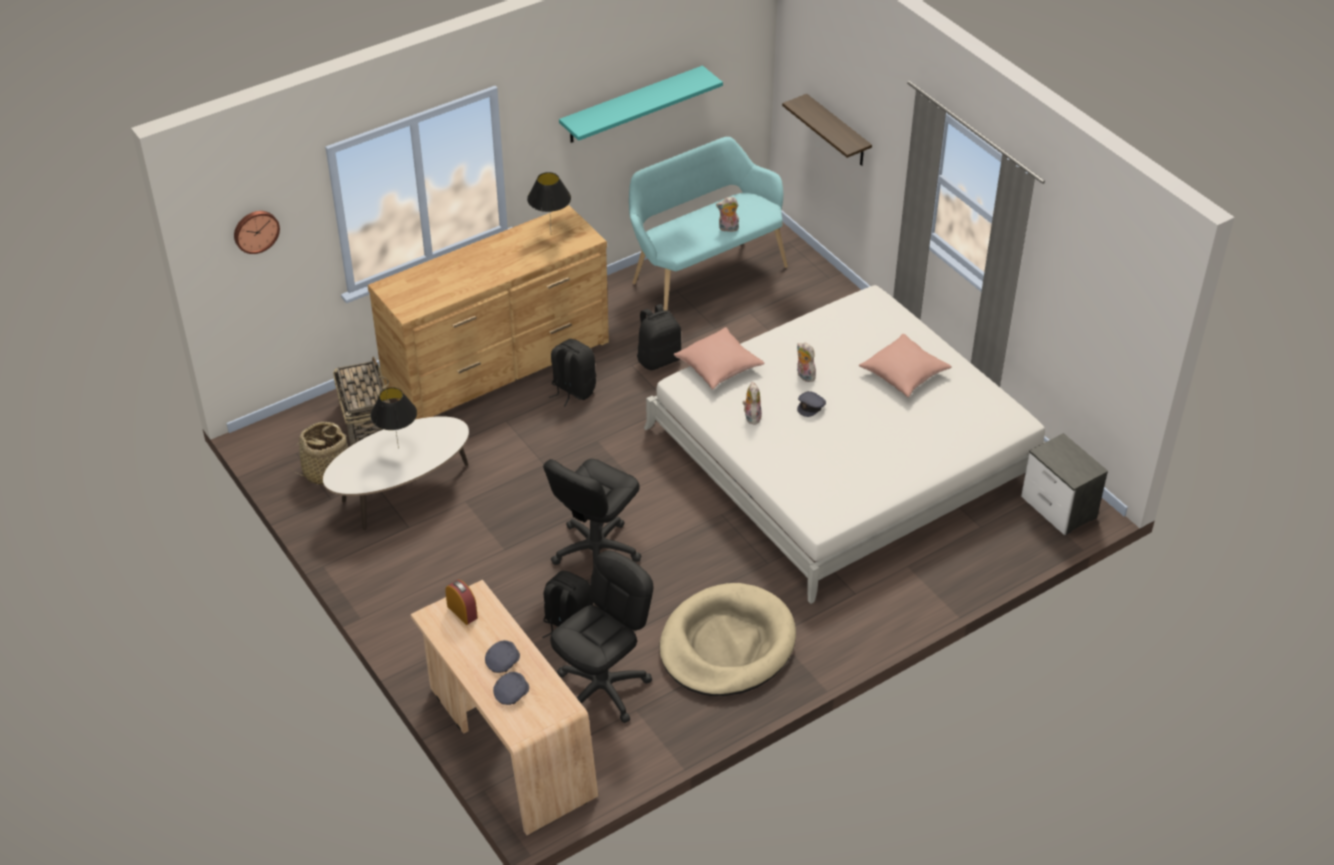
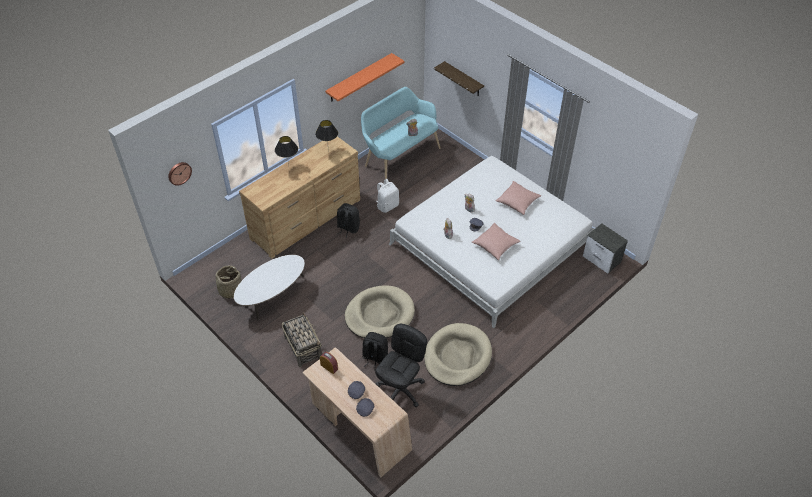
camera: 10 degrees left, 5 degrees up
basket [333,357,390,446] -> basket moved to [282,313,322,367]
black table lamp [370,387,417,449] -> black table lamp moved to [275,136,298,165]
black office chair [543,459,641,565] -> beige dog bed [345,285,415,338]
turquoise shelf [559,66,723,143] -> orange shelf [325,53,405,102]
black backpack [637,304,681,370] -> white backpack [376,179,399,213]
pink pillow [674,327,765,390] -> pink pillow moved to [472,223,521,260]

